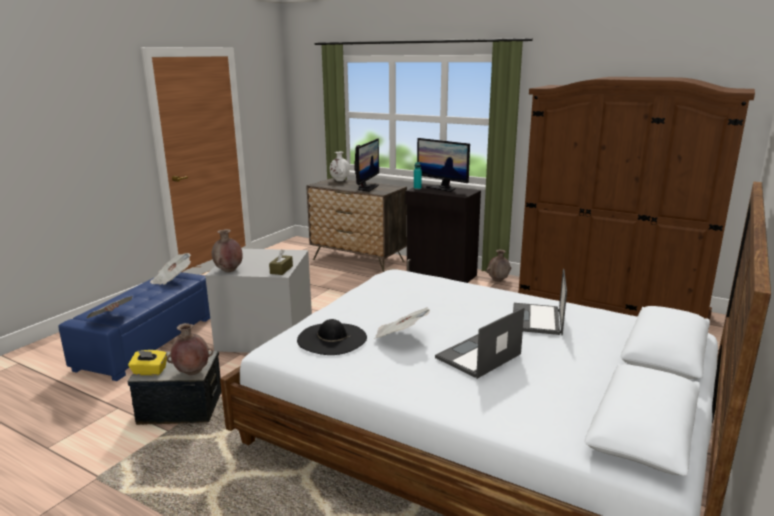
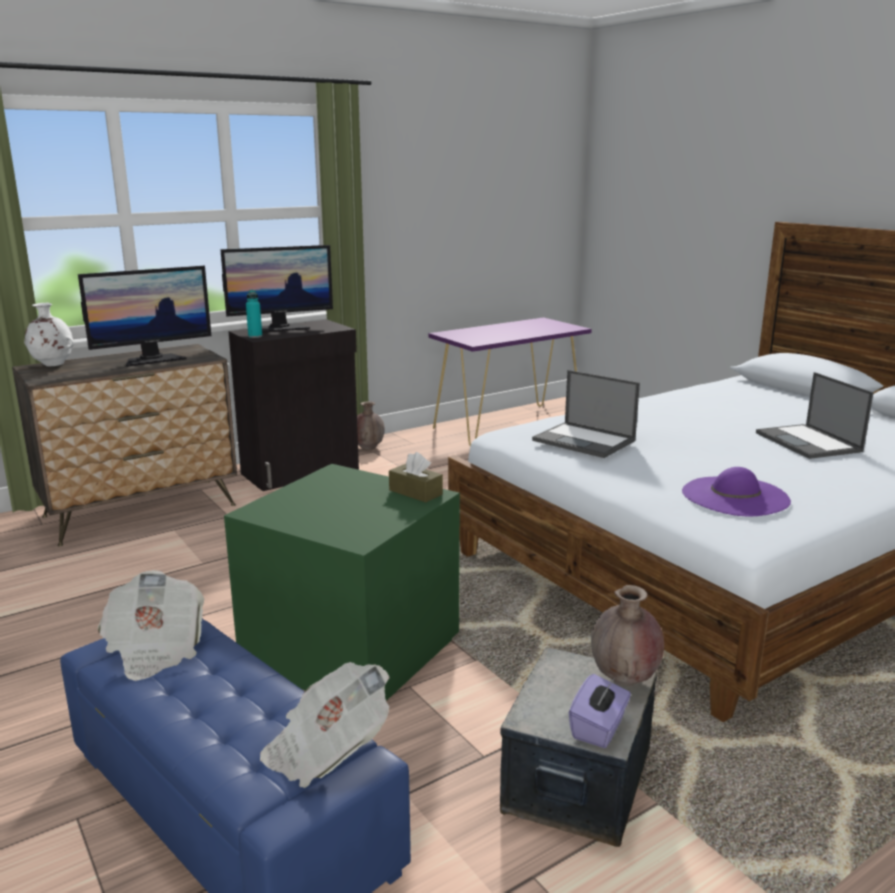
camera: 65 degrees left, 0 degrees up
yellow tissue box [128,350,167,375] -> purple tissue box [569,674,631,748]
grey storage box [205,249,312,353] -> green storage box [224,464,460,701]
brown vase [212,229,243,272] -> none
black hat [297,319,367,355] -> purple hat [682,467,791,516]
monitor [354,138,379,192] -> monitor turned 105 degrees clockwise [78,266,211,367]
newspaper [374,307,430,339] -> none
laptop [513,269,567,335] -> laptop moved to [532,370,640,458]
brown wardrobe [518,77,755,320] -> purple console table [429,317,592,446]

